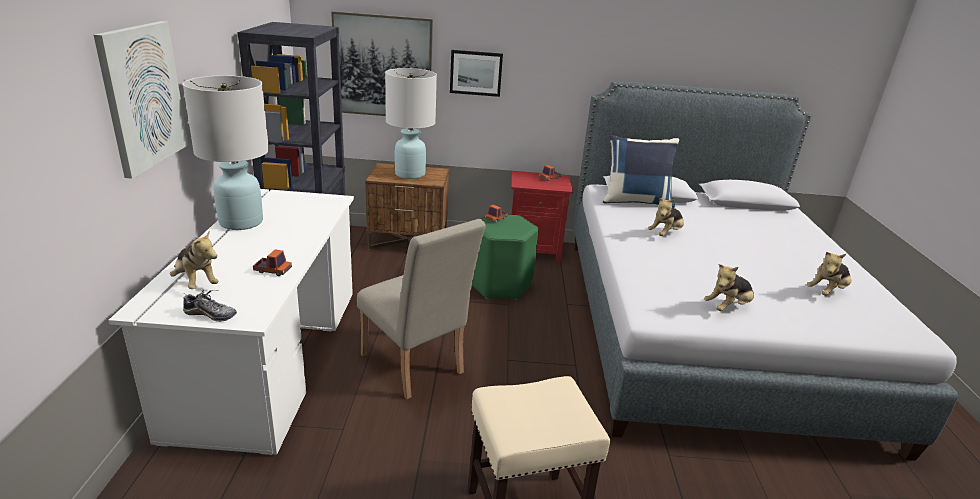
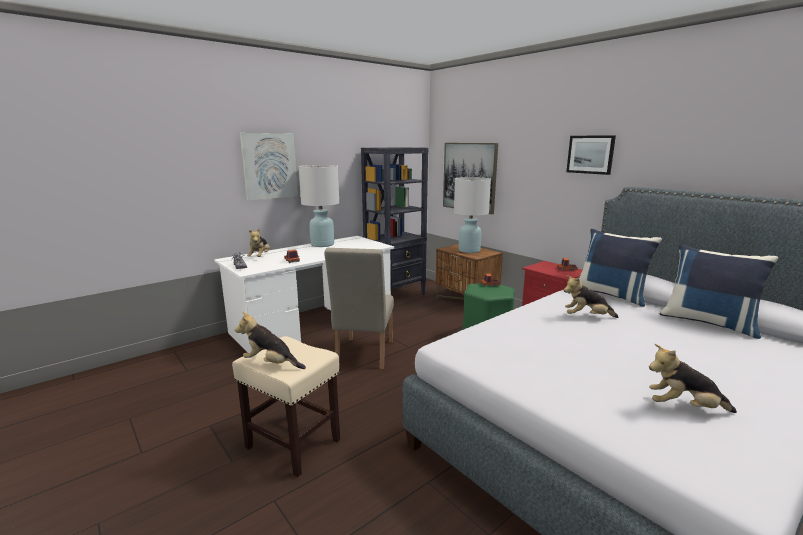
camera: 50 degrees right, 10 degrees down
picture [450,50,503,97] -> picture moved to [566,135,616,175]
plush toy [704,264,754,311] -> plush toy moved to [235,312,306,369]
none -> blue pillow [660,244,778,339]

